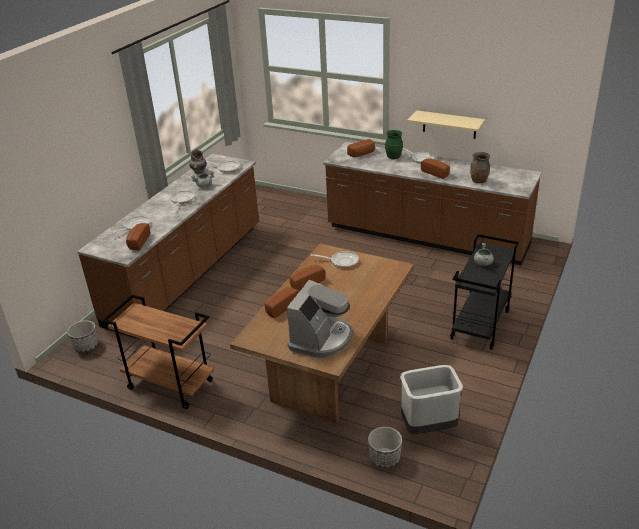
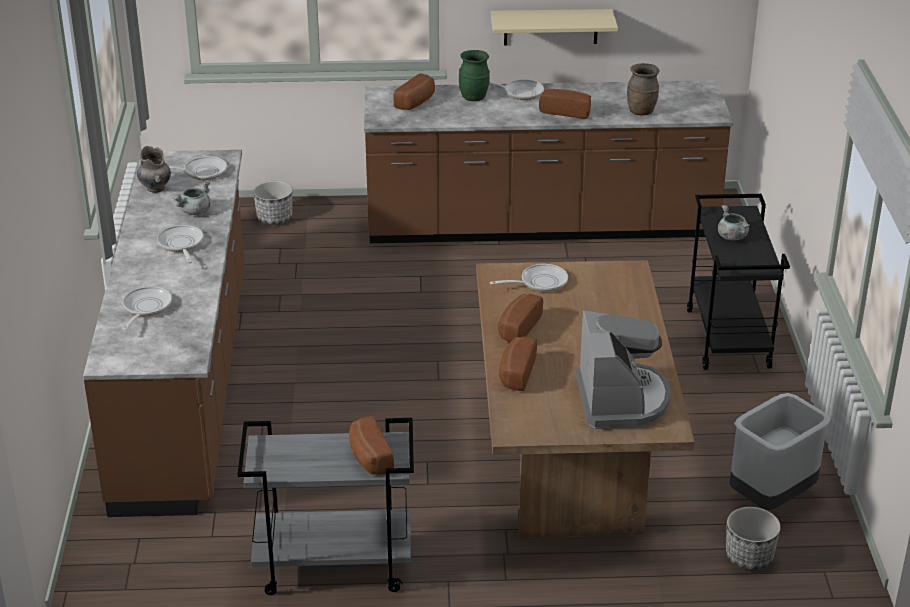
camera: 30 degrees left, 0 degrees up
planter [67,320,98,353] -> planter moved to [253,181,293,225]
brown cart [103,294,214,409] -> grey cart [238,418,414,595]
bread [126,223,150,250] -> bread moved to [349,416,394,475]

